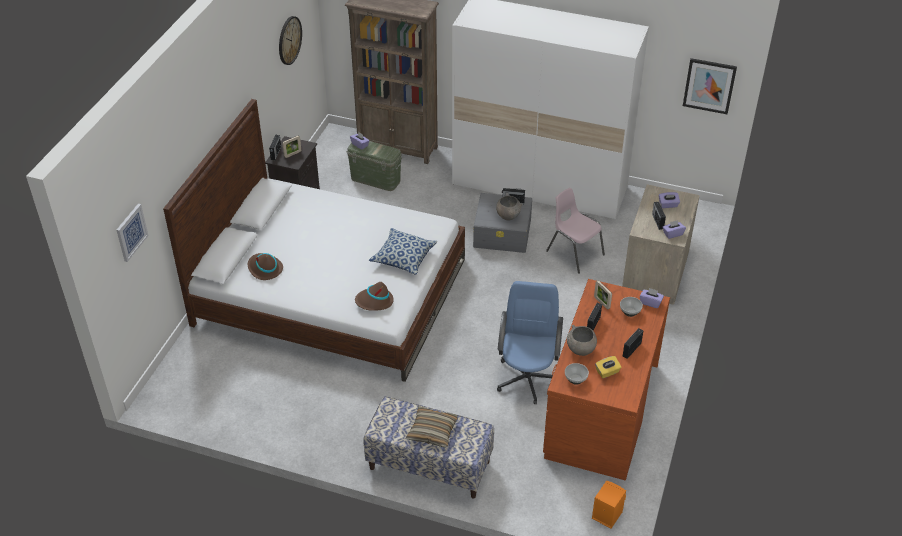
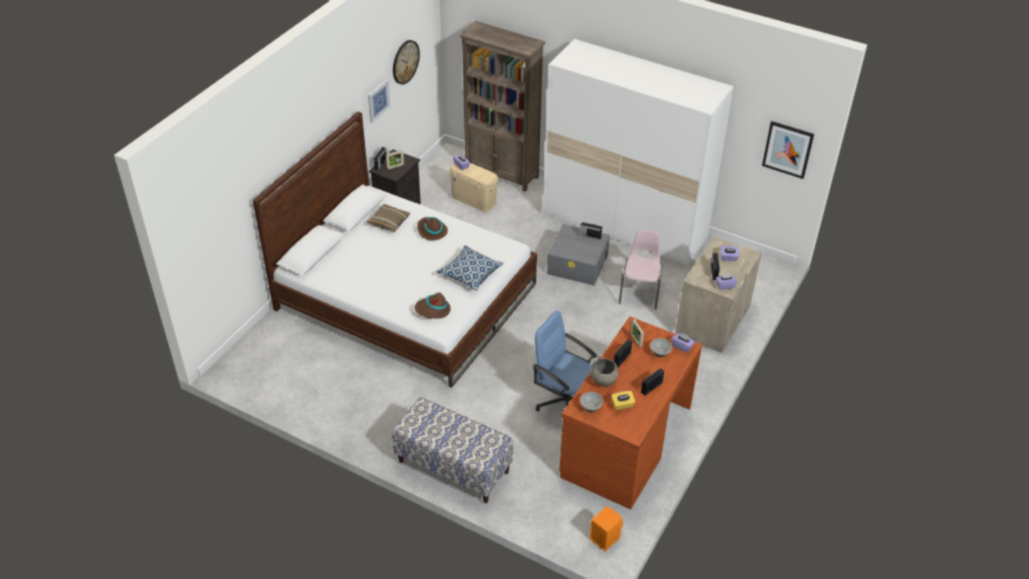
camera: 10 degrees right, 0 degrees up
picture [117,204,149,262] -> picture moved to [368,79,390,123]
brown hat [248,253,283,280] -> brown hat moved to [417,217,448,240]
green storage box [347,141,402,191] -> beige storage box [449,163,498,212]
pillow [406,407,458,447] -> pillow moved to [366,204,410,232]
grey bowl [496,196,523,220] -> none
blue office chair [497,281,563,404] -> blue office chair turned 75 degrees counterclockwise [533,310,597,411]
pink chair [546,188,605,274] -> pink chair turned 45 degrees clockwise [619,230,662,309]

